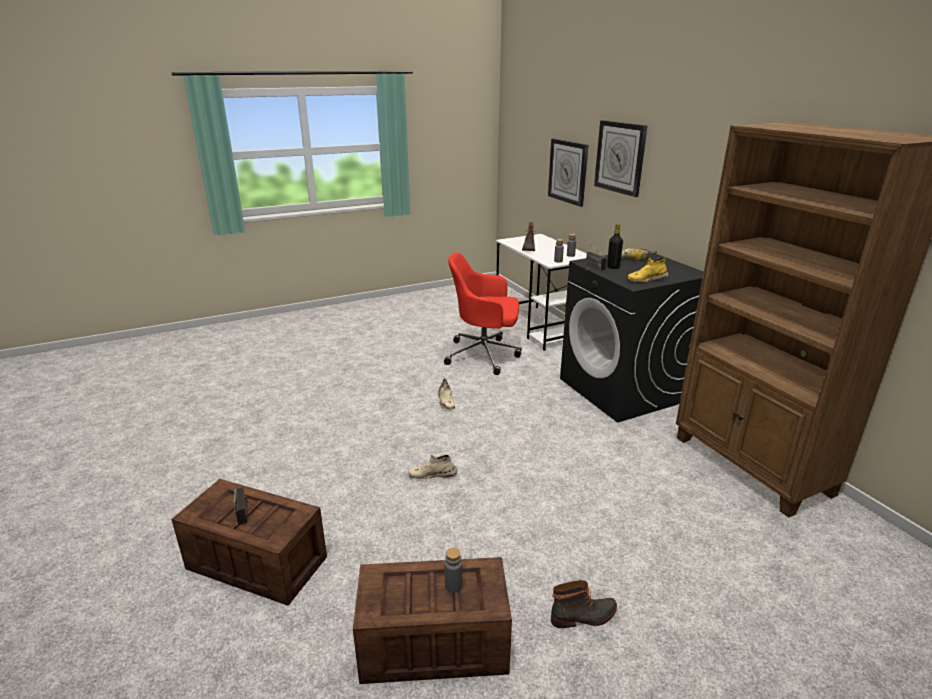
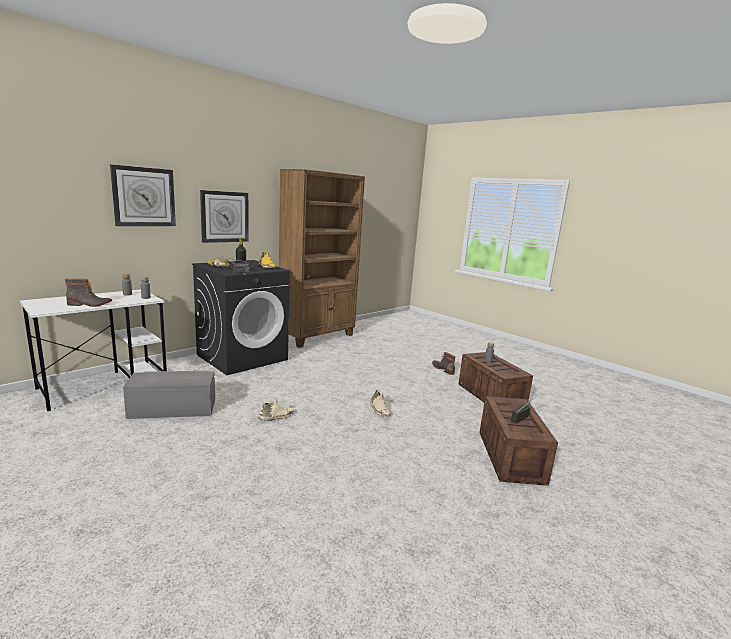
camera: 110 degrees left, 10 degrees down
red office chair [444,252,522,375] -> grey storage box [123,371,215,419]
wall clock [548,138,588,207] -> wall clock moved to [200,190,249,243]

